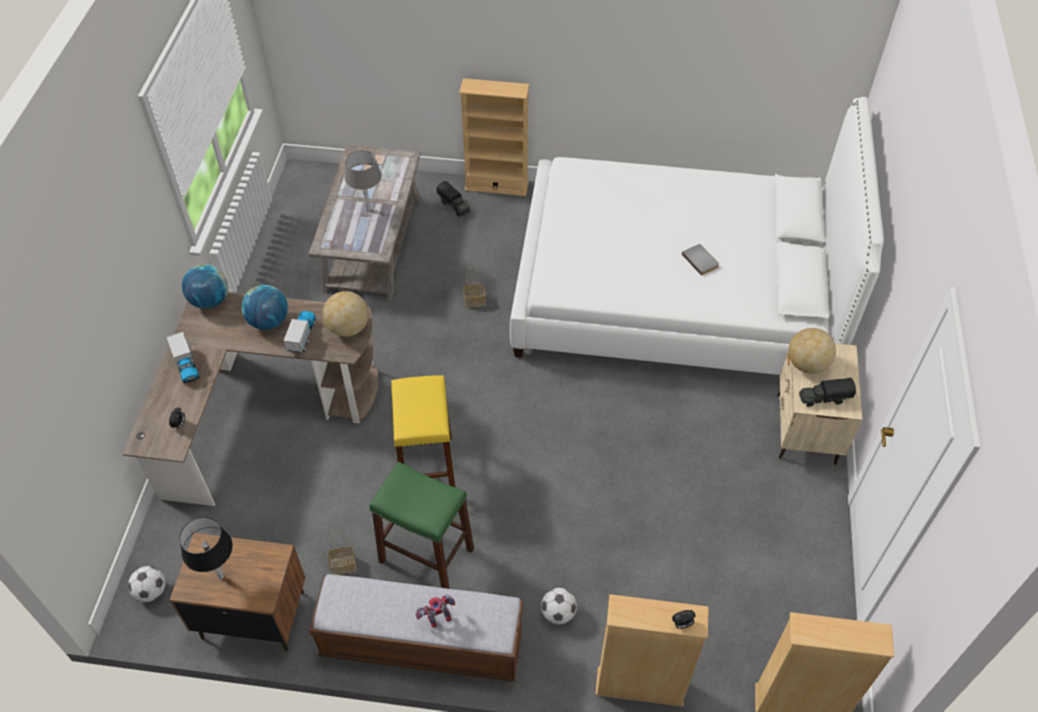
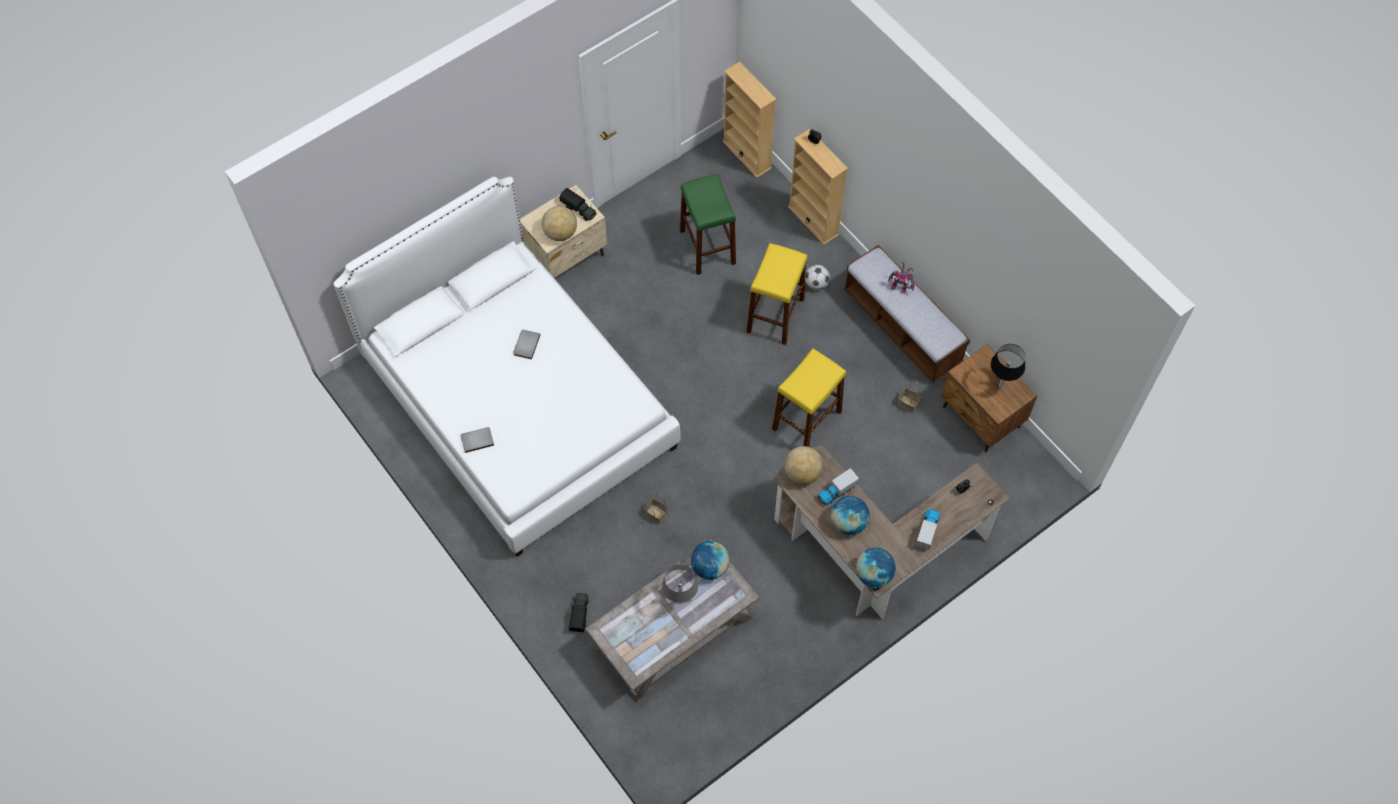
camera: 135 degrees left, 10 degrees up
football [128,566,165,602] -> none
green stool [369,462,474,589] -> green stool moved to [680,174,736,275]
beige bookcase [459,78,529,196] -> none
none -> grey book [461,427,494,453]
none -> globe [691,541,730,580]
none -> yellow stool [746,243,807,345]

